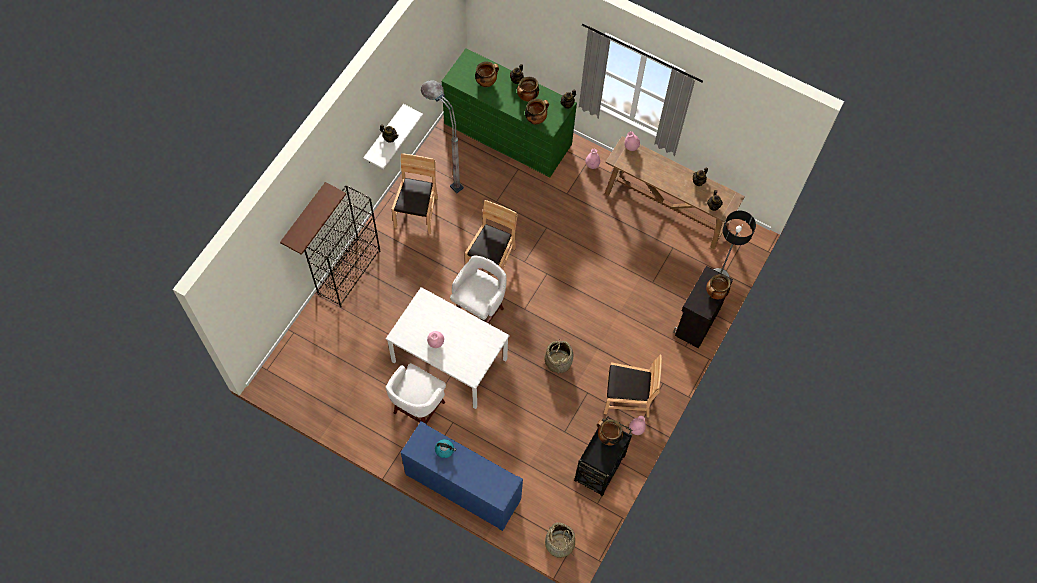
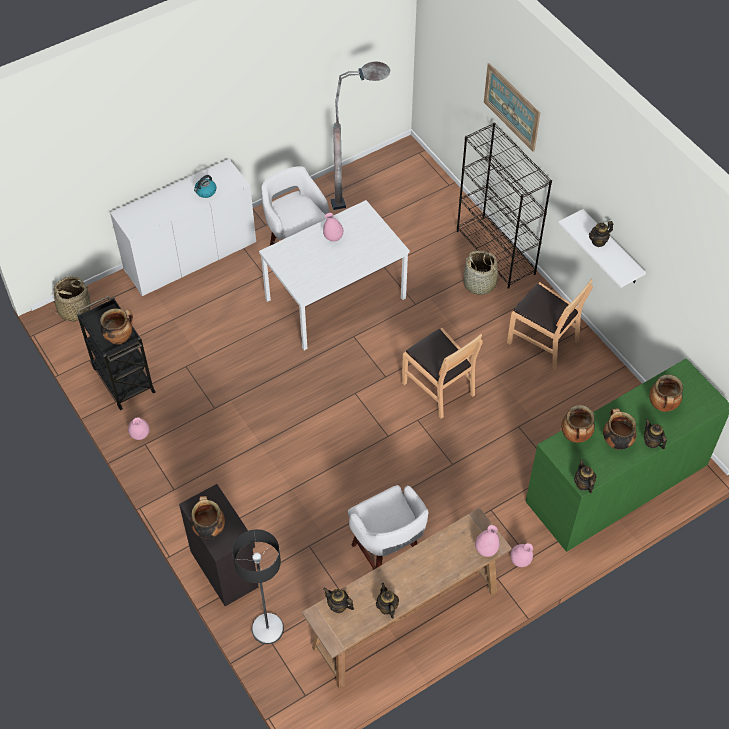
camera: 120 degrees right, 10 degrees down
brown shelf [280,182,346,255] -> picture [484,63,540,152]
blue cabinet [401,421,523,531] -> white cabinet [110,159,256,296]
grey floor lamp [421,80,464,194] -> grey floor lamp moved to [331,61,390,210]
white stool [450,256,507,324] -> white stool moved to [348,485,428,569]
basket [544,338,574,375] -> basket moved to [461,250,500,295]
brown chair [604,355,662,417] -> none

